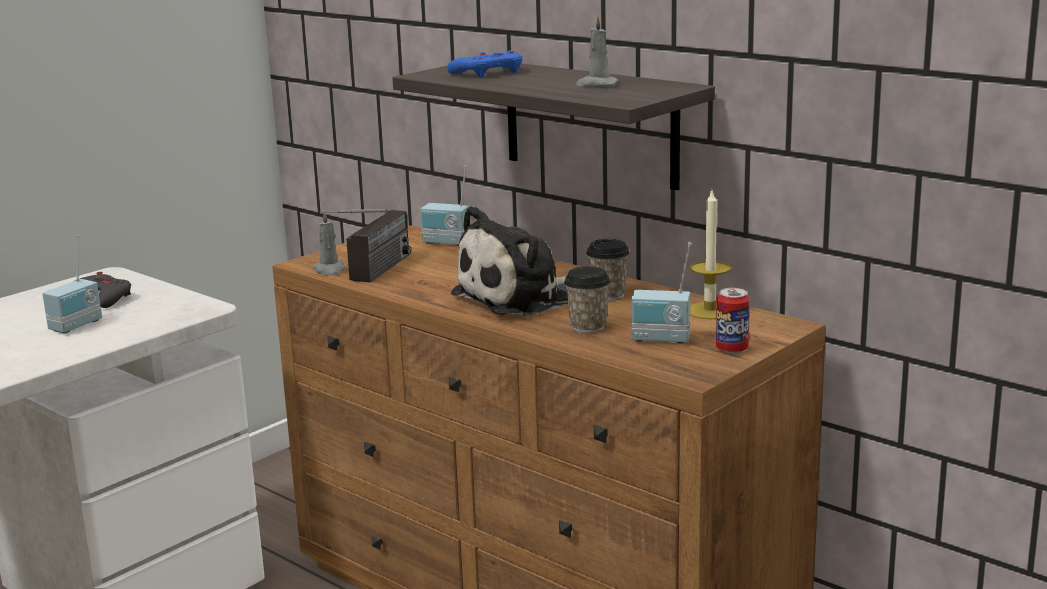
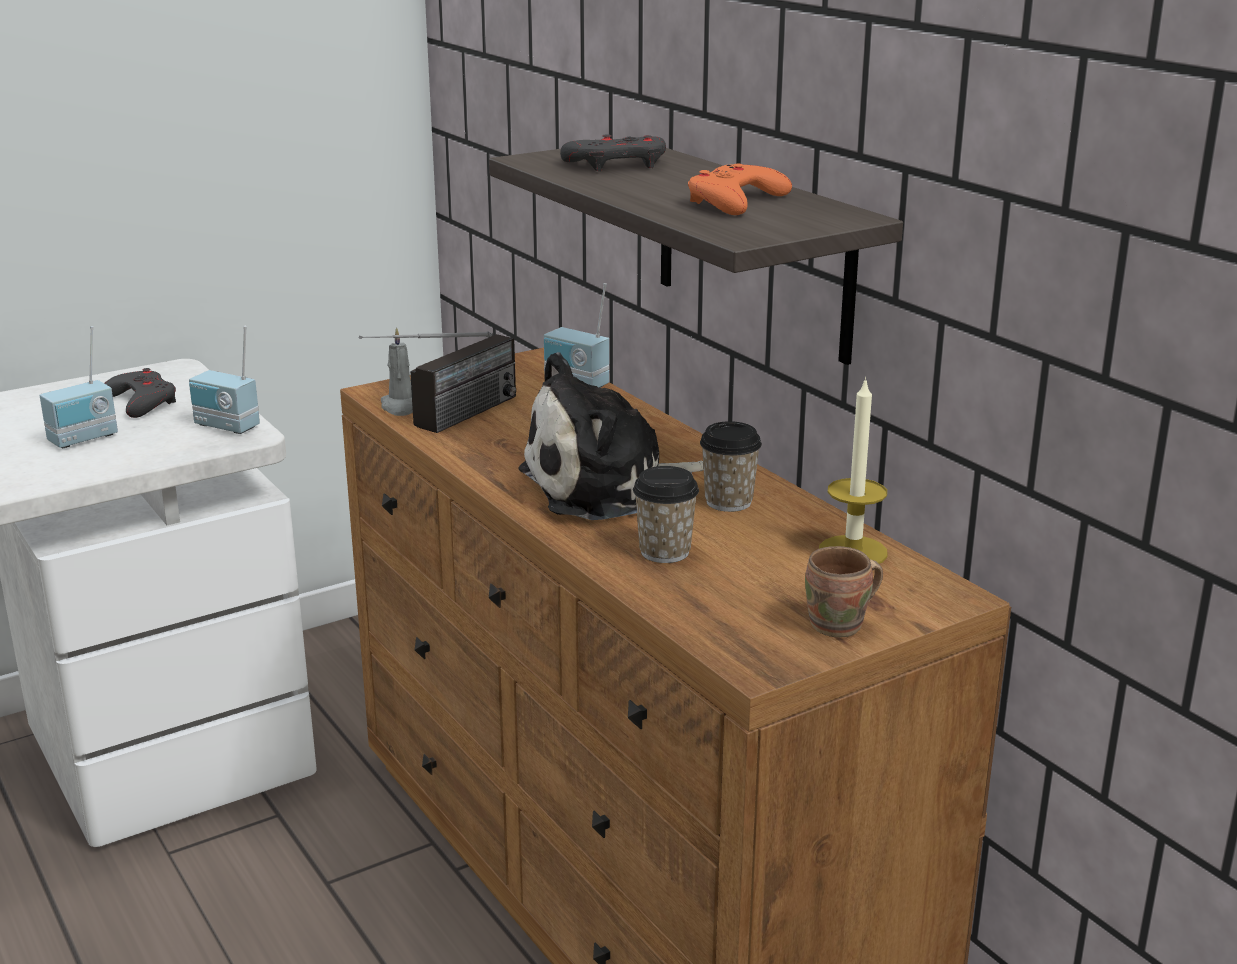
camera: 15 degrees right, 5 degrees up
blue game controller [447,50,522,77] -> grey game controller [560,134,666,171]
grey candle [576,14,619,87] -> orange game controller [688,164,792,215]
radio [631,242,691,344] -> radio moved to [189,326,260,434]
can [716,288,750,354] -> brown mug [805,546,883,638]

